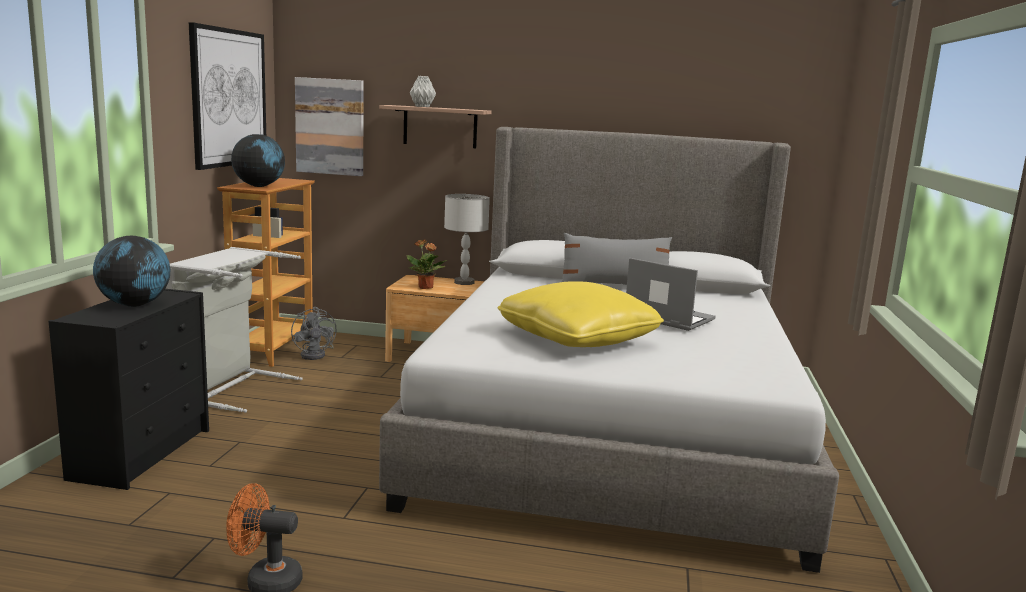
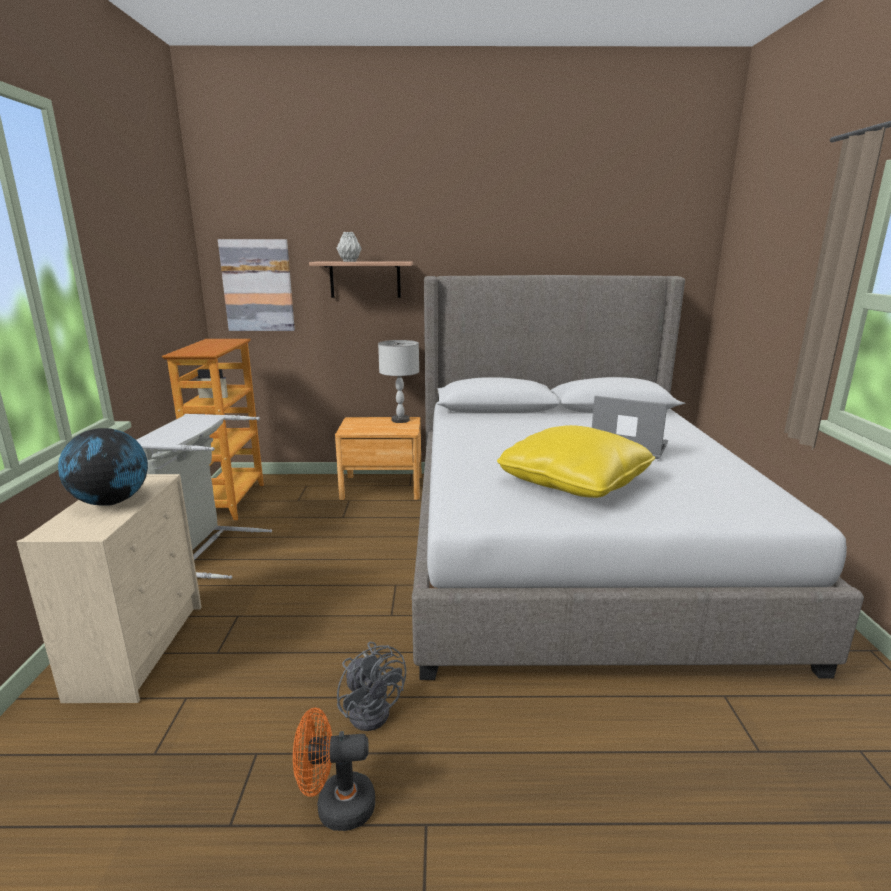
camera: 10 degrees left, 5 degrees up
black dresser [48,289,209,490] -> beige dresser [17,474,202,703]
picture [189,22,266,170] -> none
globe [231,134,285,187] -> none
grey fan [291,307,337,360] -> grey fan moved to [337,642,406,731]
potted plant [407,240,447,289] -> none
grey pillow [561,233,672,285] -> none

